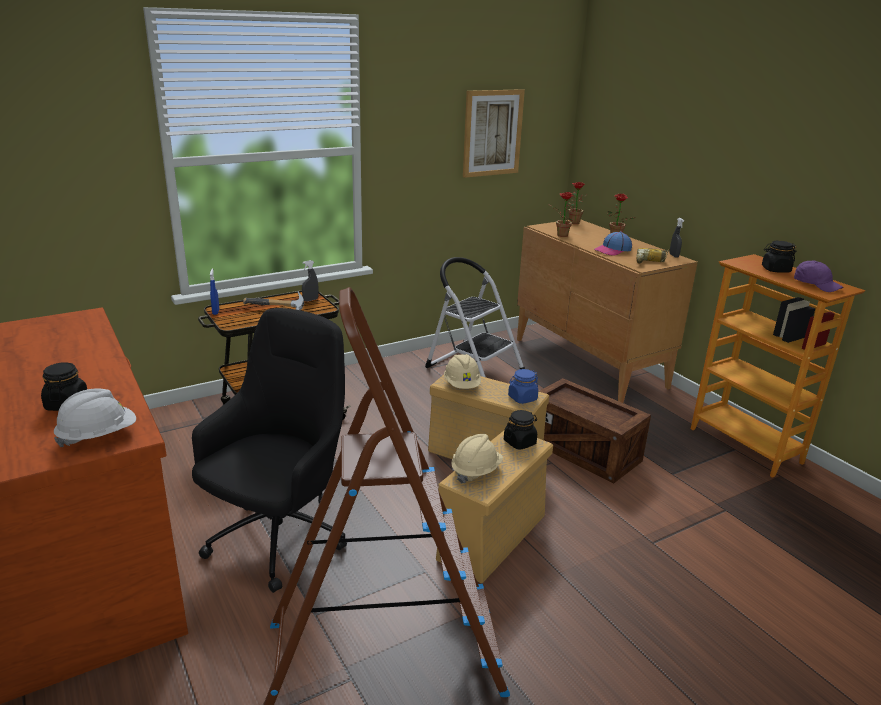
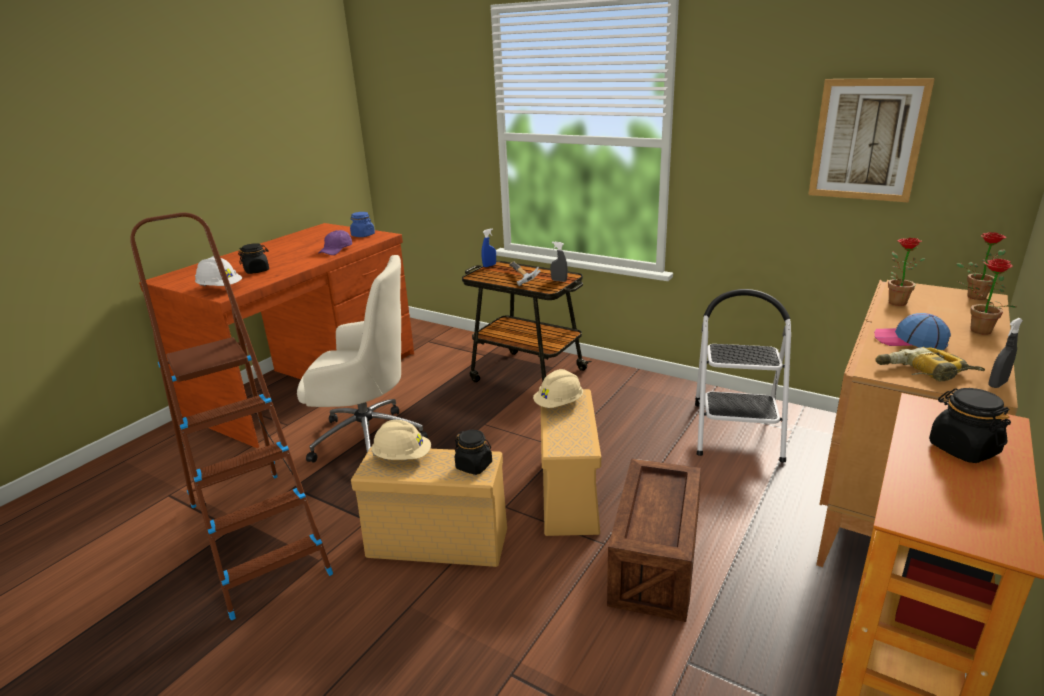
camera: 65 degrees right, 0 degrees up
black office chair [192,308,347,593] -> beige office chair [297,255,428,463]
blue jar [508,369,538,404] -> blue jar moved to [350,212,375,237]
purple cap [794,260,843,292] -> purple cap moved to [318,230,352,255]

